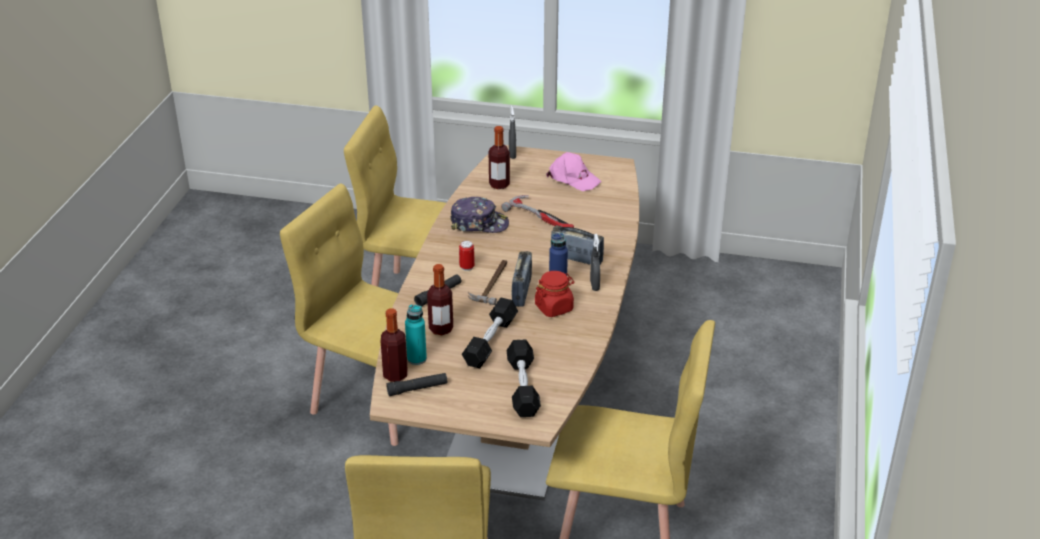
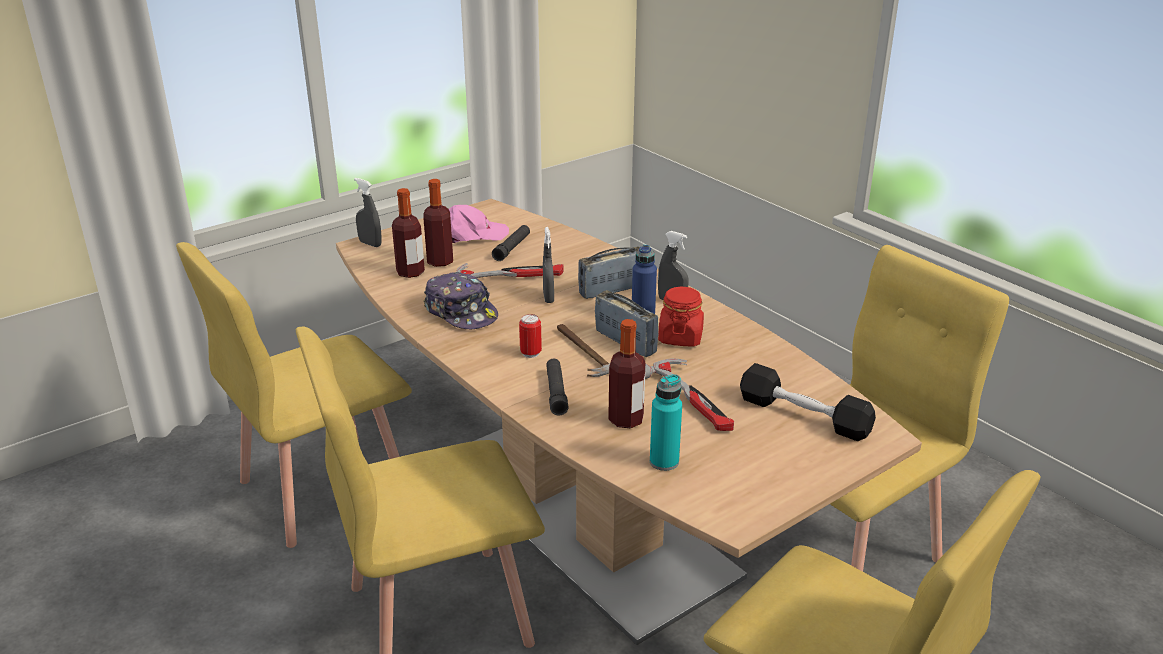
camera: 50 degrees left, 5 degrees down
bottle [381,308,408,382] -> bottle moved to [423,179,453,267]
black flashlight [386,373,447,396] -> black flashlight moved to [492,225,530,261]
cap [451,197,509,233] -> cap turned 90 degrees clockwise [424,272,498,329]
black dumbbell [462,298,518,368] -> hammer [645,359,734,431]
none -> grey spray bottle [543,227,554,303]

